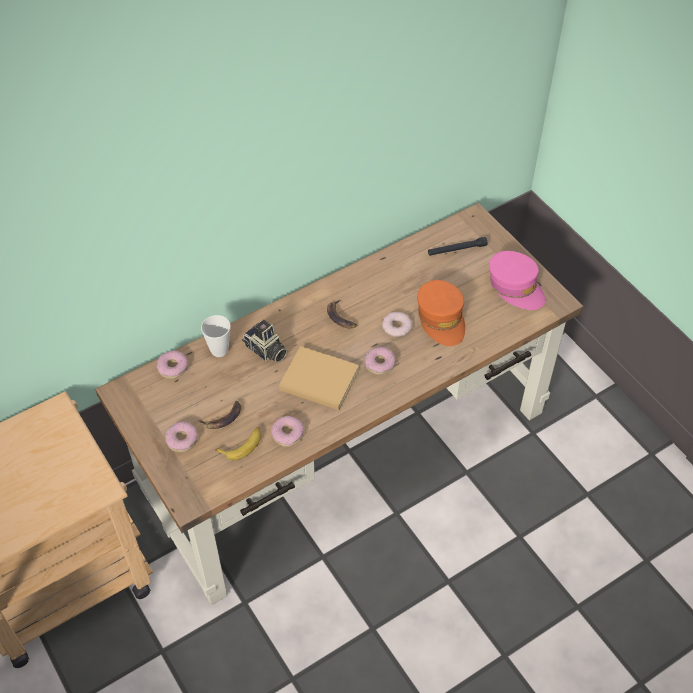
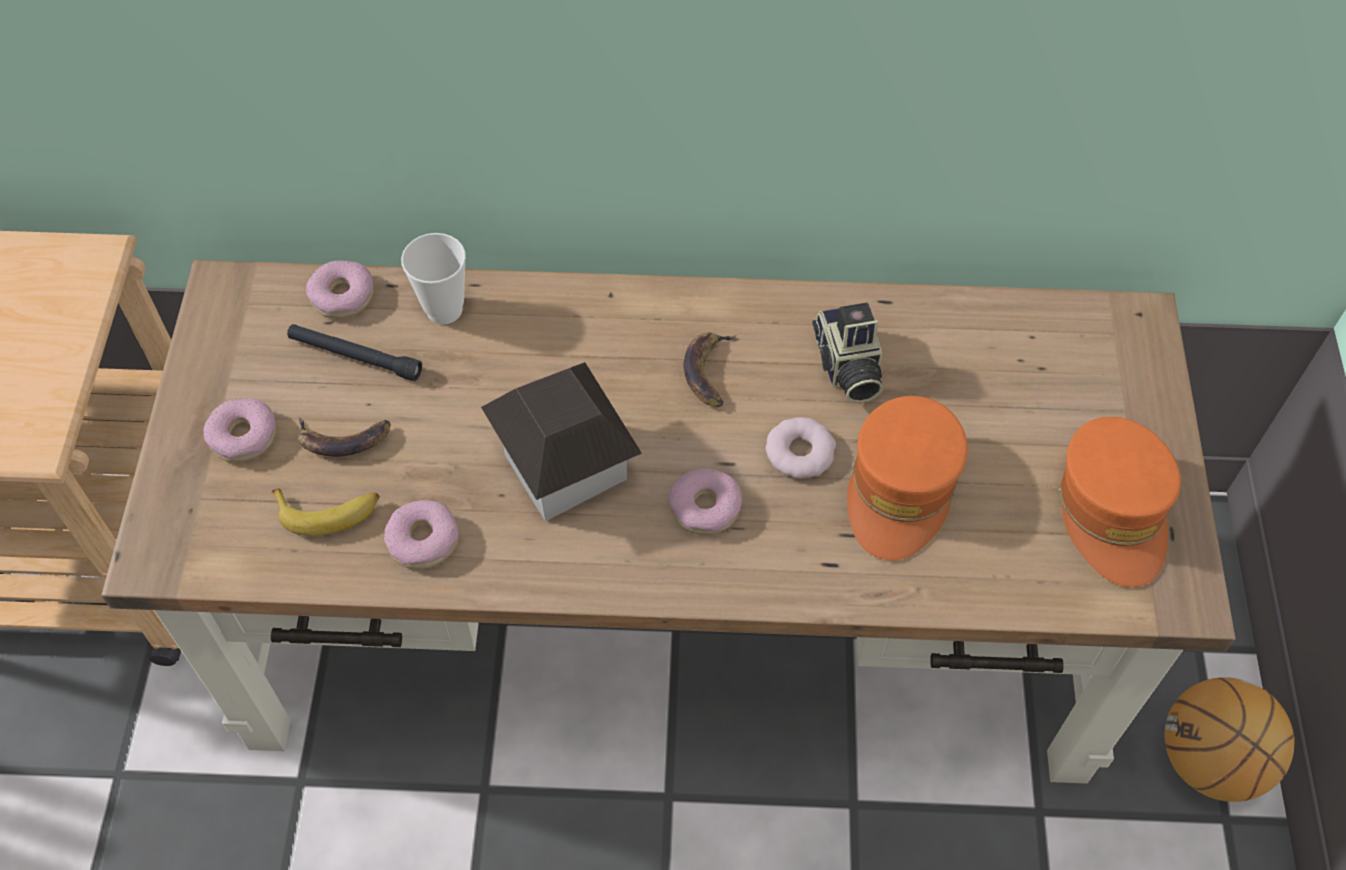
camera: 35 degrees right, 5 degrees up
camera [242,320,287,363] -> camera moved to [812,303,883,403]
beige book [279,346,359,410] -> toy house [481,362,642,521]
black flashlight [428,237,488,256] -> black flashlight moved to [287,324,422,381]
pink cap [489,251,546,310] -> orange cap [1059,417,1181,587]
none -> basketball [1165,678,1295,802]

